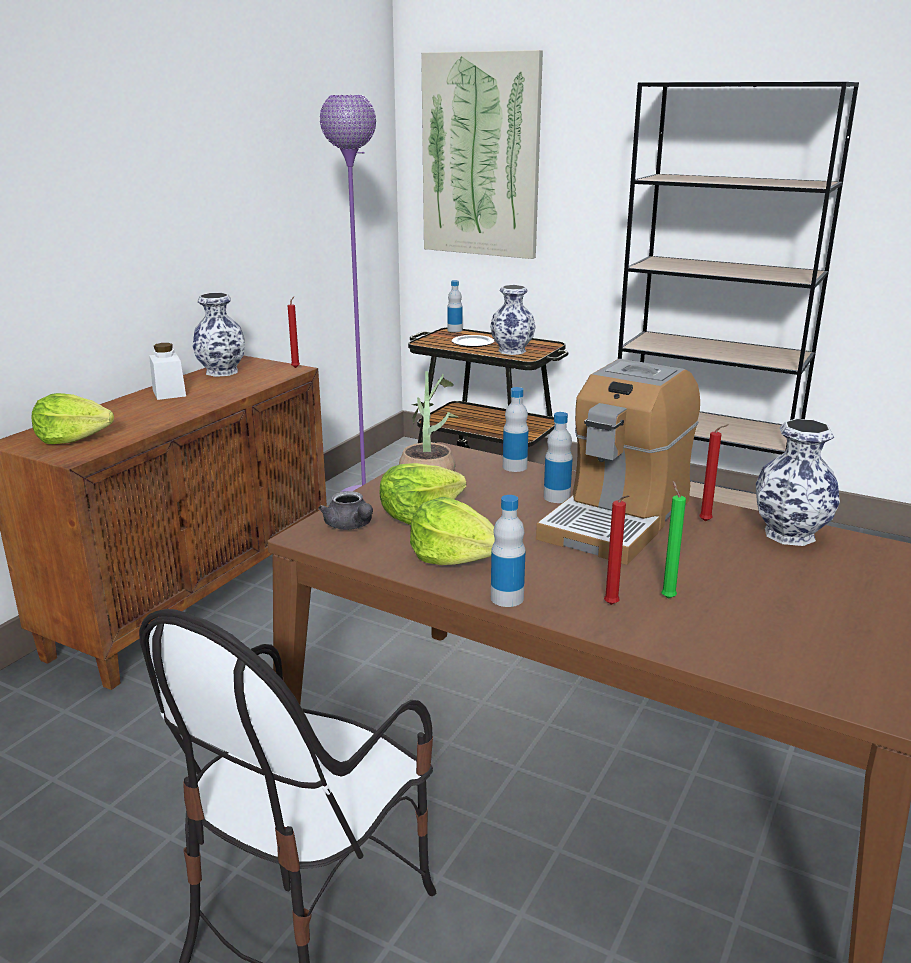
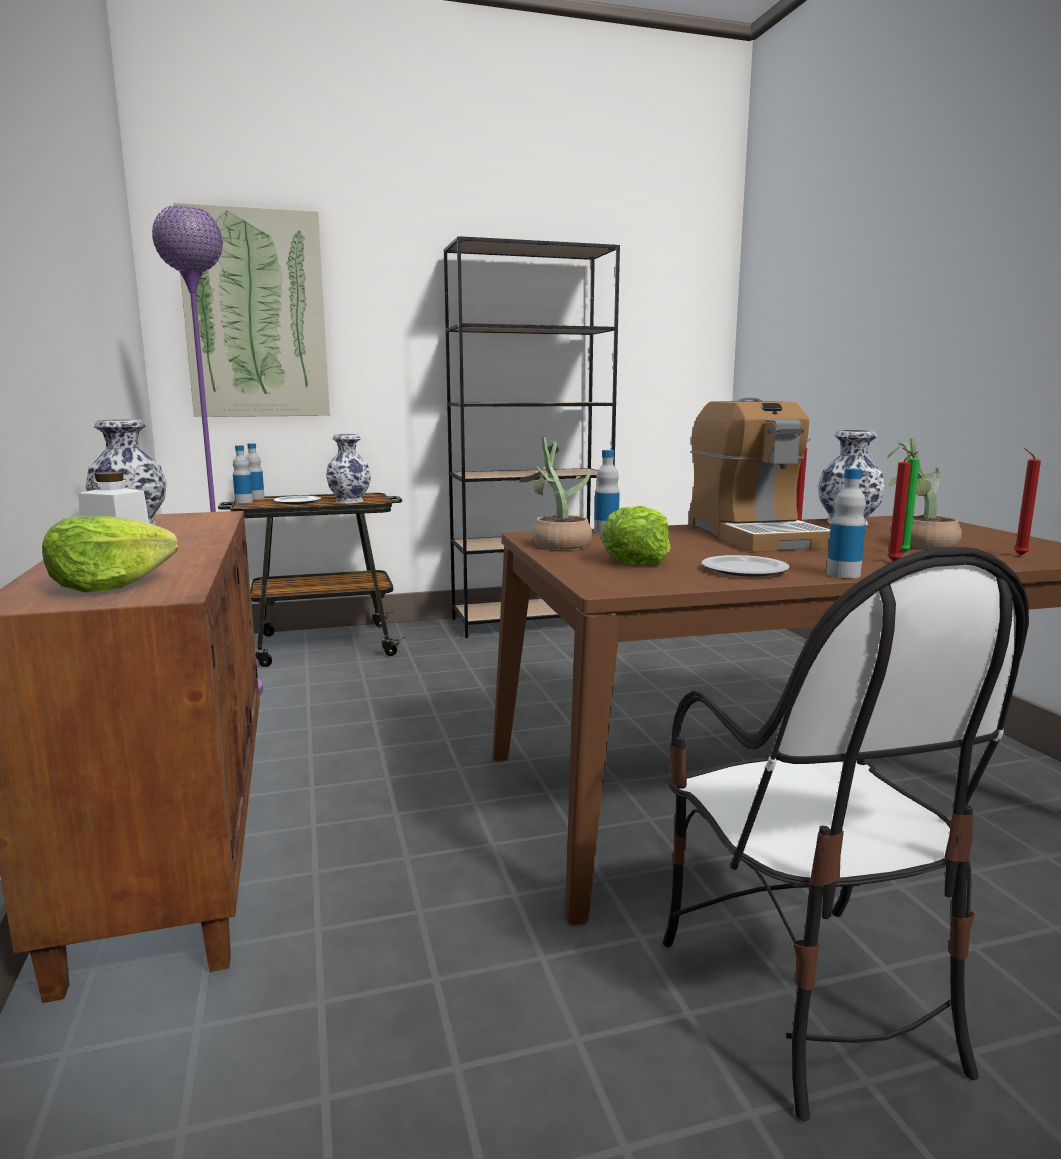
camera: 45 degrees left, 10 degrees down
red candle [288,297,300,368] -> red candle moved to [1014,448,1041,556]
grey teapot [318,491,373,530] -> none
lettuce [410,497,495,565] -> plate [702,555,790,577]
bottle [544,412,573,503] -> bottle moved to [233,445,253,503]
none -> potted plant [887,438,962,549]

